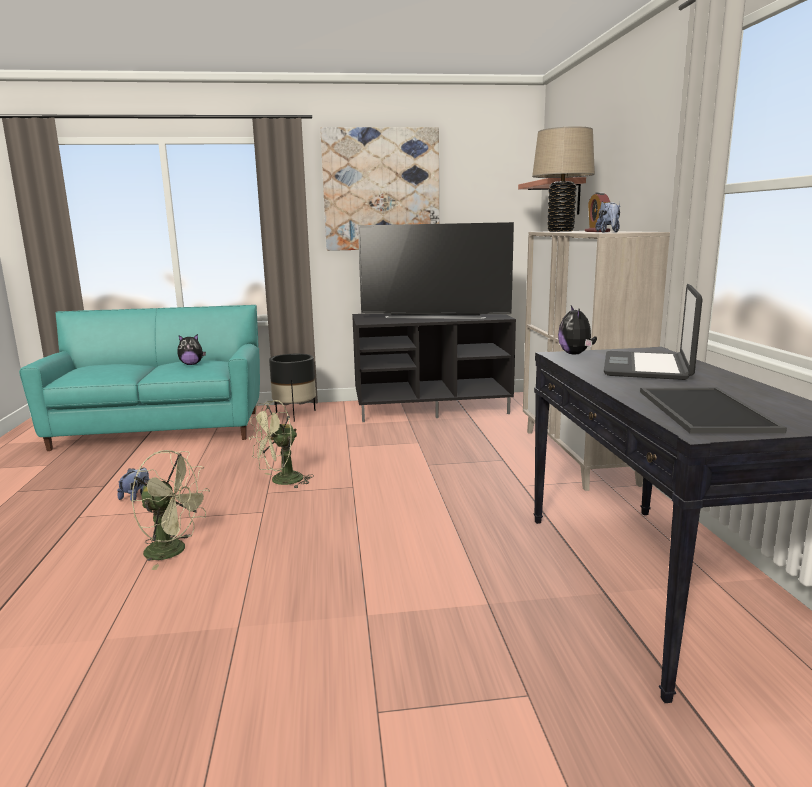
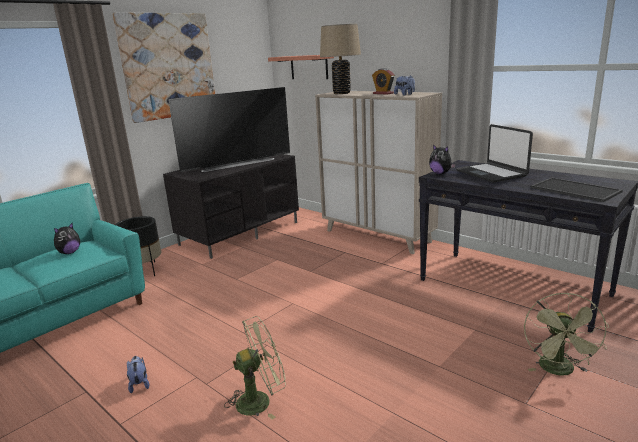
camera: 40 degrees left, 5 degrees up
green fan [249,400,314,489] -> green fan moved to [524,292,609,376]

